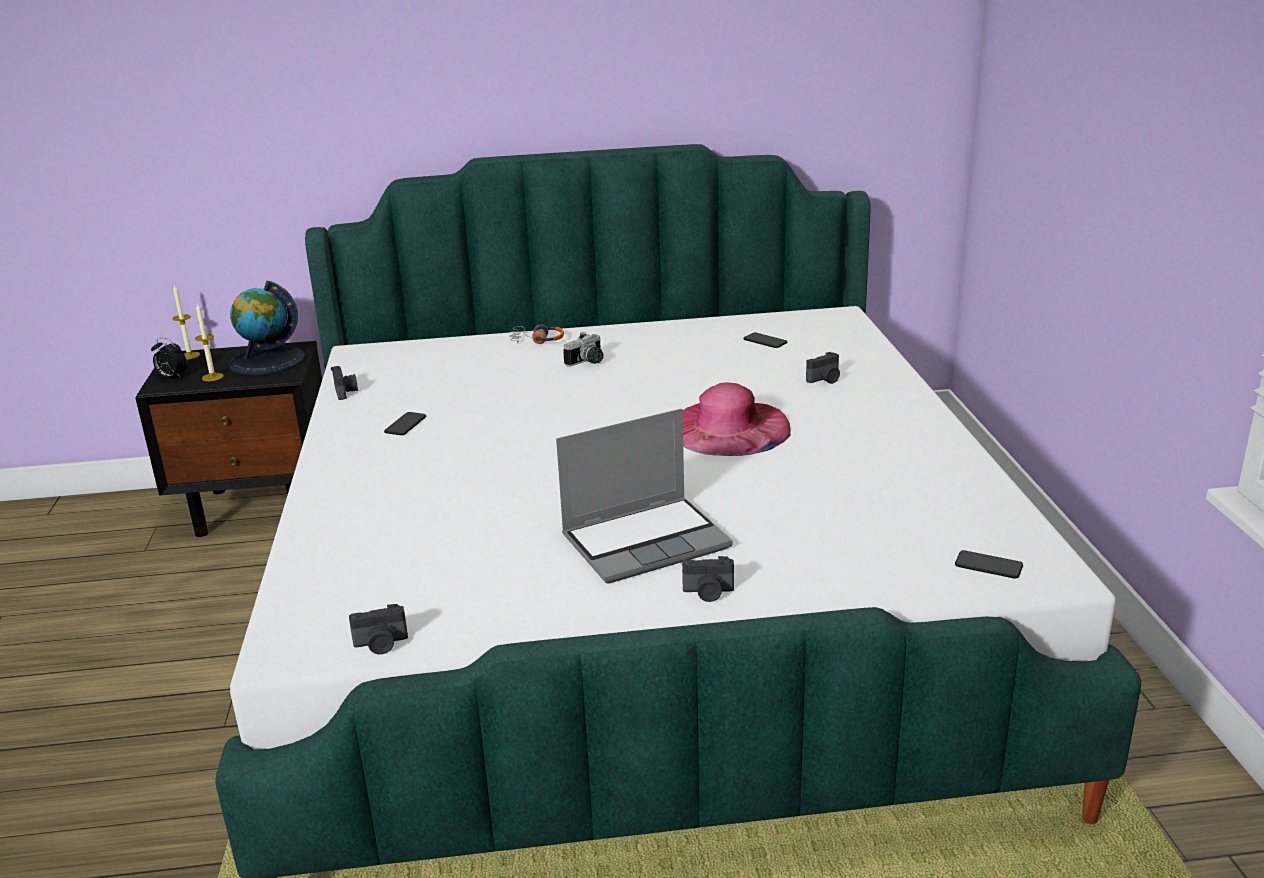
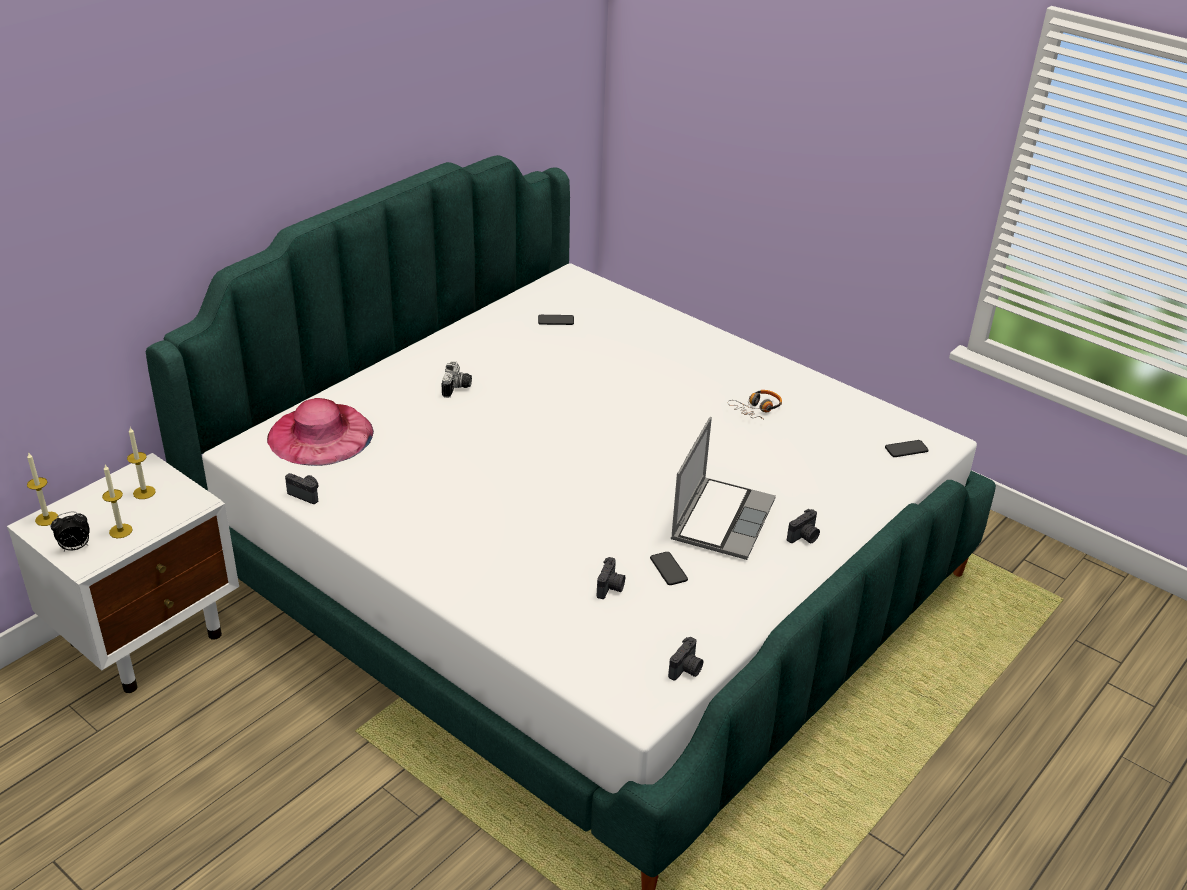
camera: 45 degrees left, 10 degrees up
black nightstand [135,341,322,537] -> white nightstand [7,453,239,693]
globe [228,281,305,375] -> candle [127,427,156,499]
phone [384,412,426,435] -> phone moved to [650,552,688,585]
headphones [509,324,564,344] -> headphones moved to [727,390,782,419]
pink hat [683,382,791,456] -> pink hat moved to [267,398,374,466]
camera [806,352,840,384] -> camera moved to [597,557,625,599]

